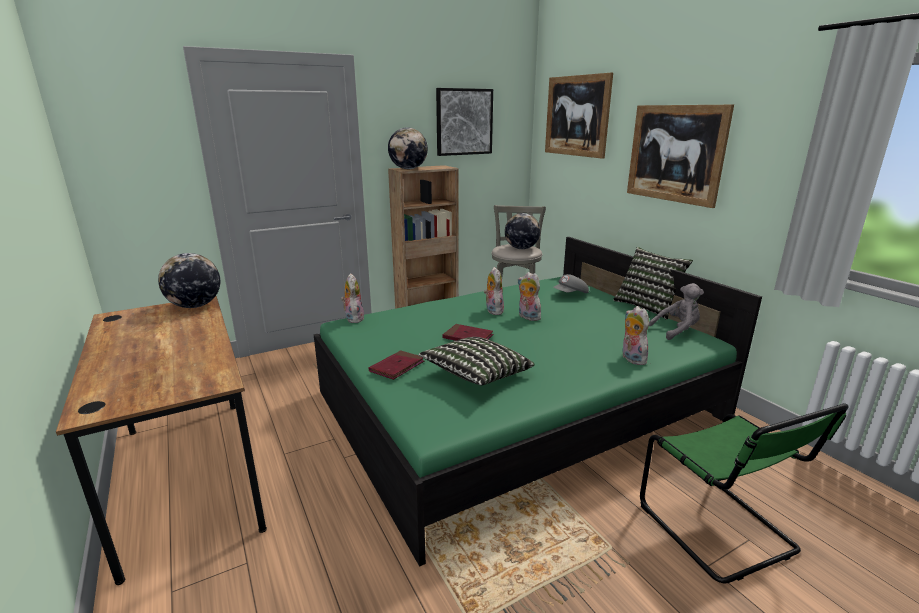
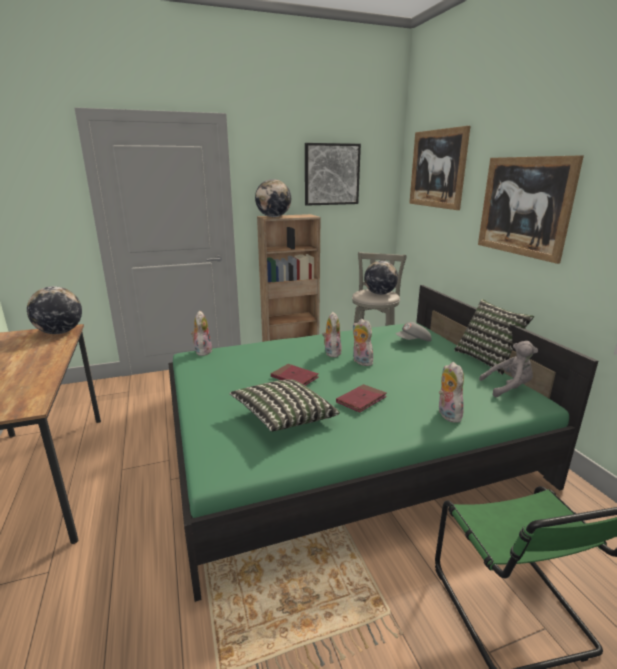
camera: 10 degrees right, 0 degrees up
red book [369,350,424,380] -> red book moved to [336,384,387,413]

